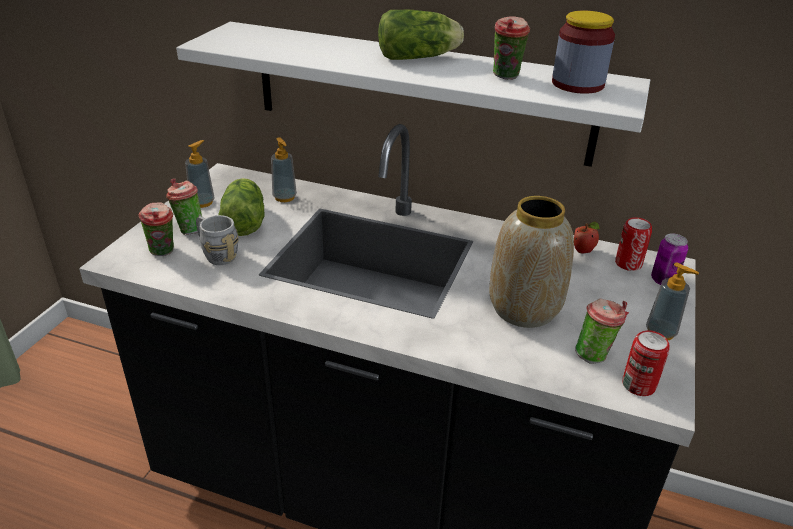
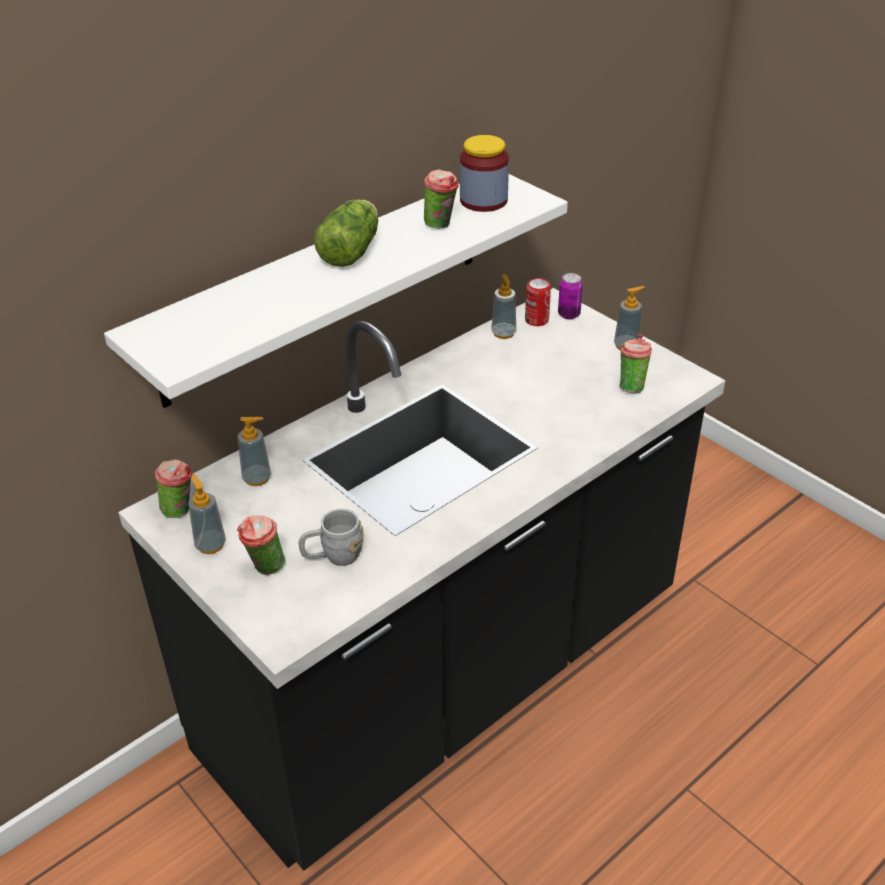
camera: 60 degrees left, 5 degrees up
cup [139,203,174,256] -> cup moved to [155,459,192,518]
lettuce [218,178,265,236] -> none
vase [489,196,574,328] -> none
apple [574,221,600,254] -> soap dispenser [491,274,516,339]
can [622,330,669,396] -> none

